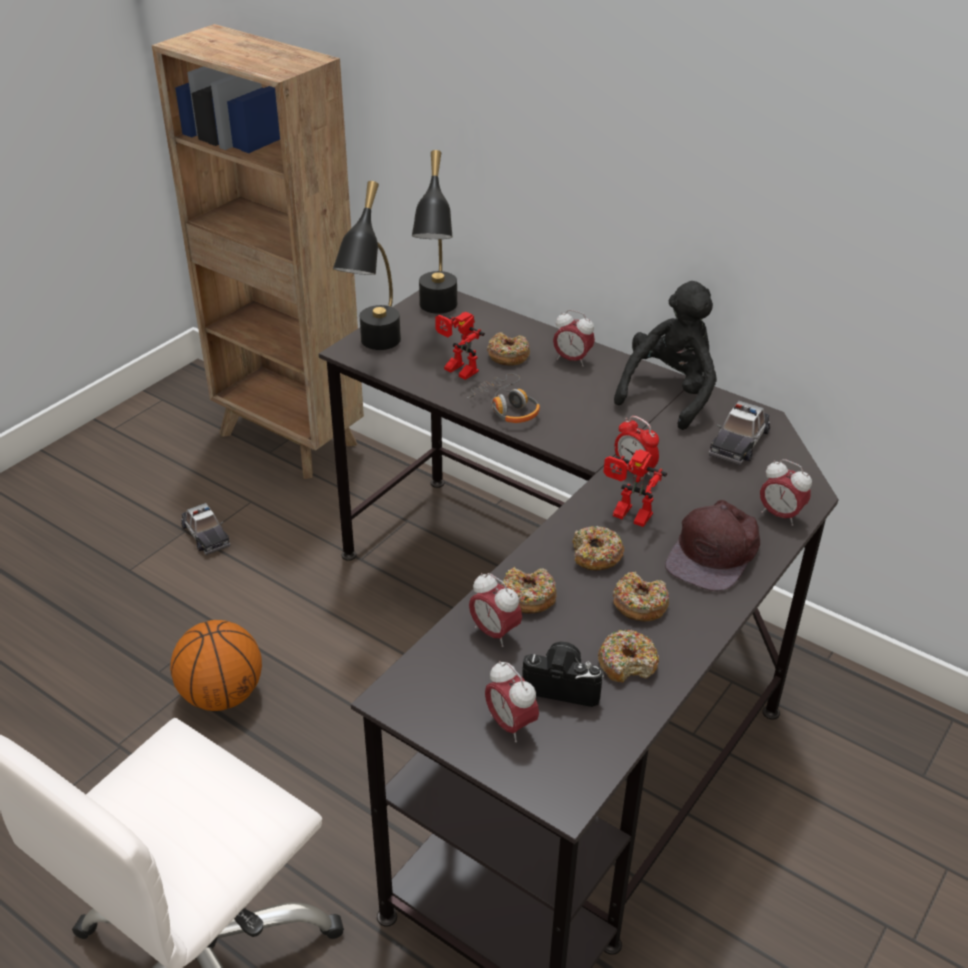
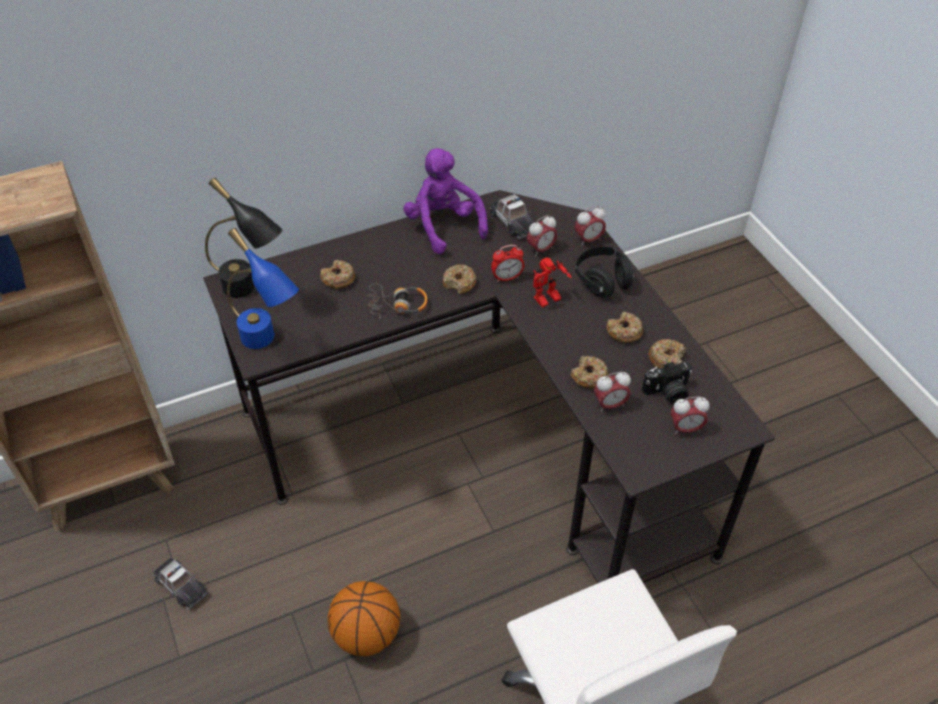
camera: 60 degrees left, 10 degrees up
toy car [181,503,230,555] -> toy car turned 45 degrees clockwise [153,557,208,610]
black table lamp [333,181,401,350] -> blue table lamp [227,228,299,349]
toy robot [435,312,485,380] -> none
camera [522,642,604,707] -> camera turned 150 degrees counterclockwise [642,362,692,405]
alarm clock [553,310,595,367] -> alarm clock moved to [527,215,558,257]
donut [572,526,624,570] -> donut moved to [442,264,477,294]
black plush toy [614,281,717,430] -> purple plush toy [403,148,488,254]
brown cap [665,500,760,591] -> black headphones [575,247,635,298]

